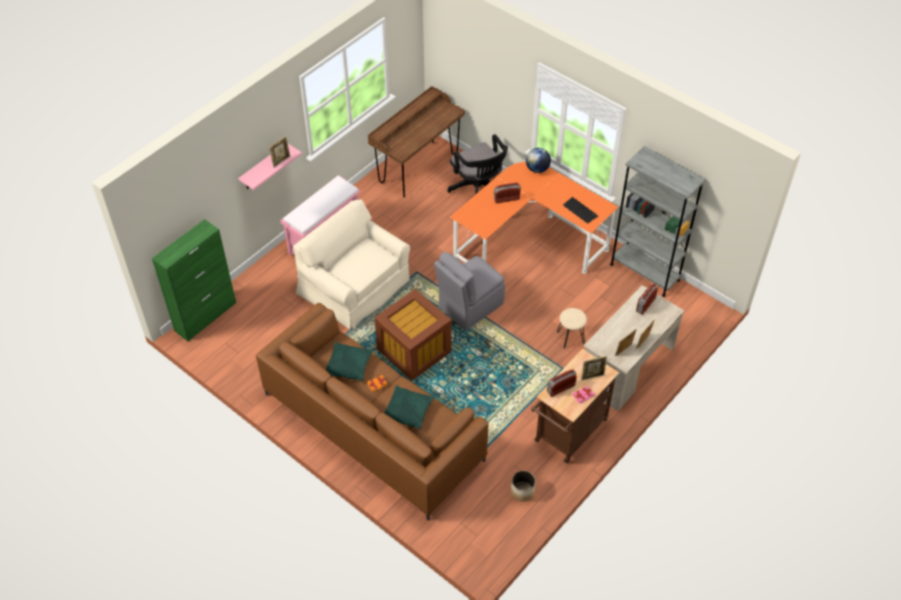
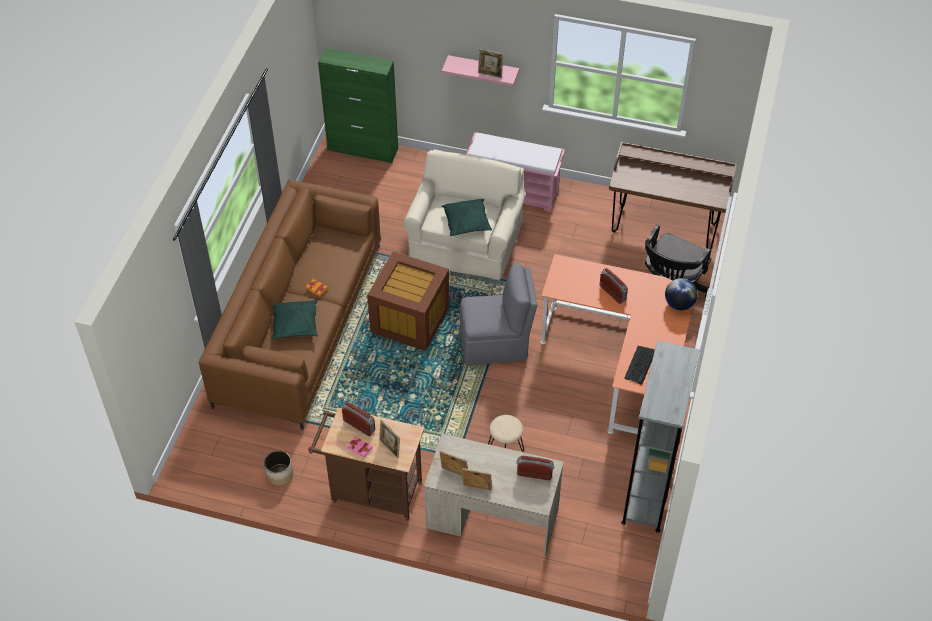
camera: 65 degrees right, 0 degrees up
green pillow [326,342,374,382] -> green pillow moved to [442,199,492,236]
grey chair [434,252,505,330] -> grey chair turned 150 degrees clockwise [460,264,537,366]

